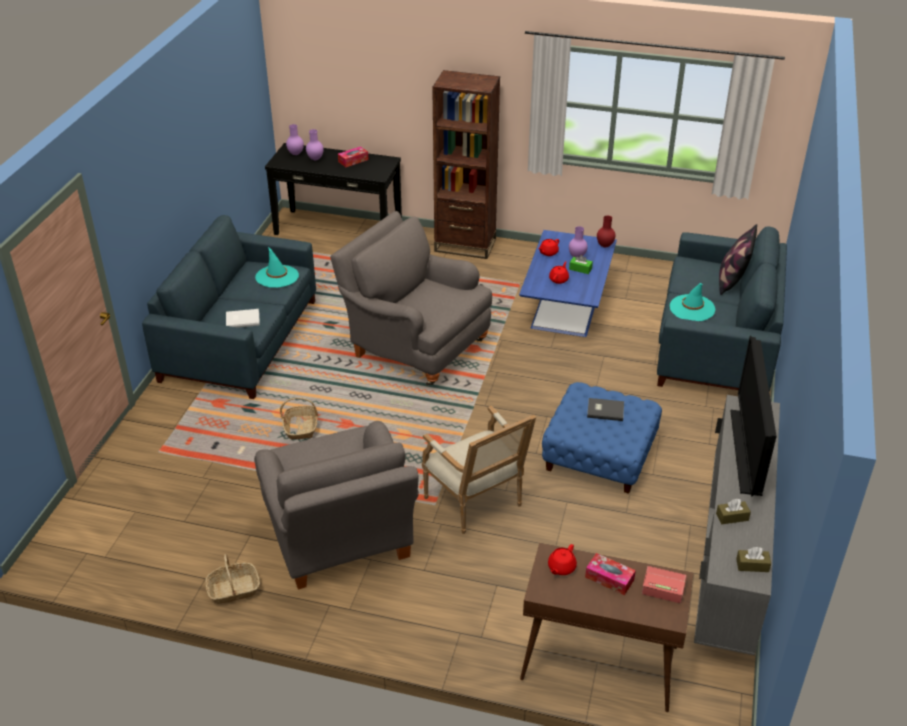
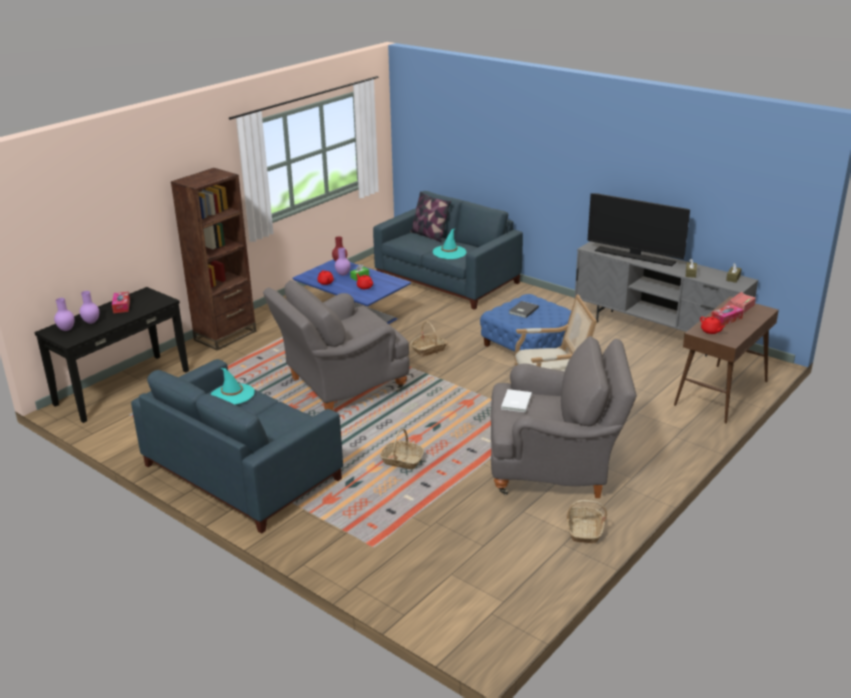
camera: 65 degrees left, 10 degrees down
white book [226,309,260,328] -> white book moved to [501,389,532,412]
none -> basket [410,322,448,357]

